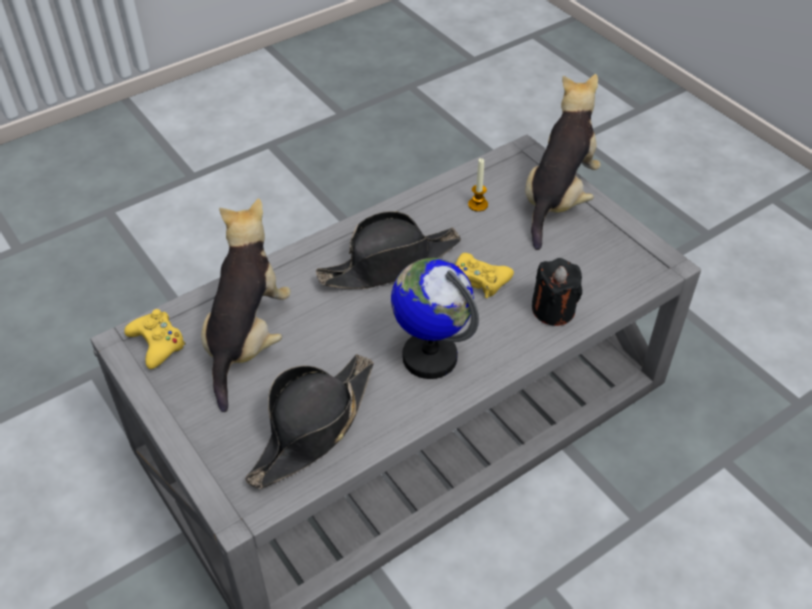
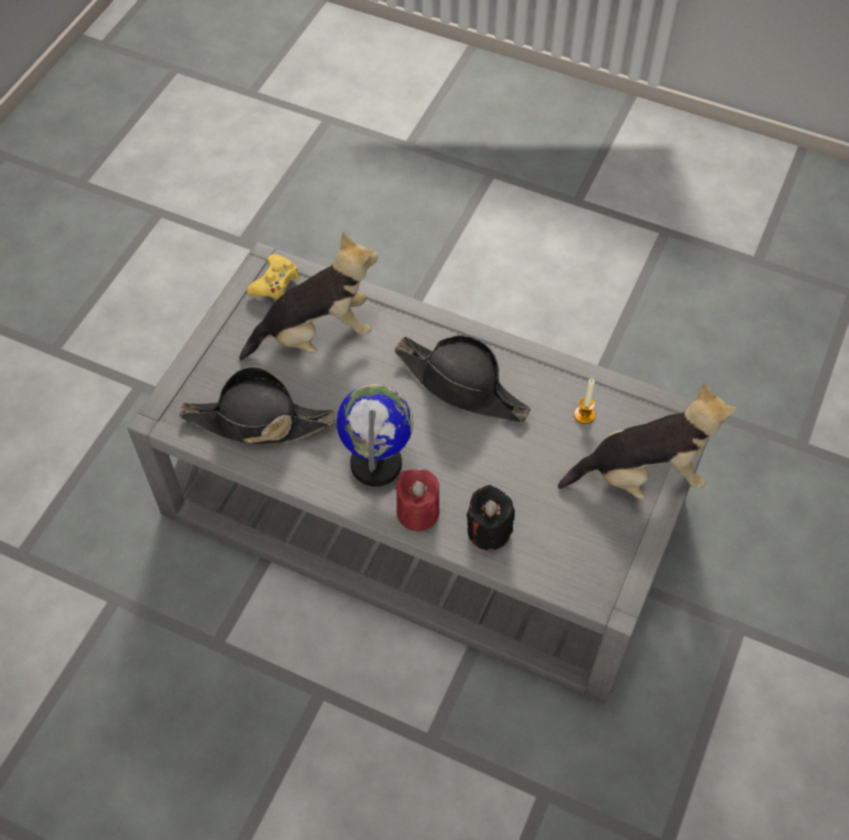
camera: 60 degrees right, 10 degrees up
yellow game controller [455,253,514,298] -> none
none -> red candle [395,469,440,531]

